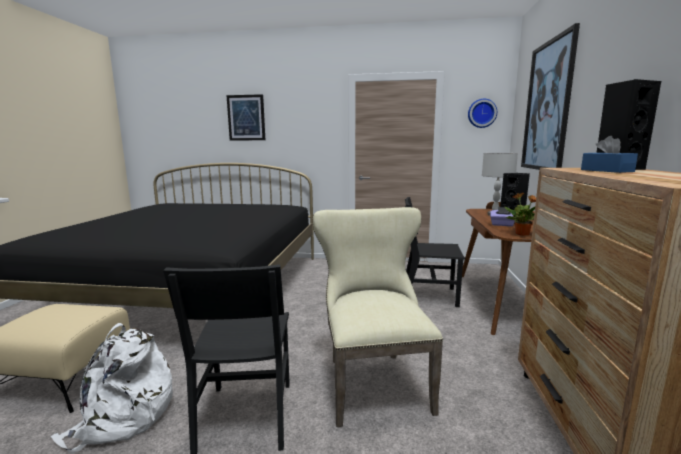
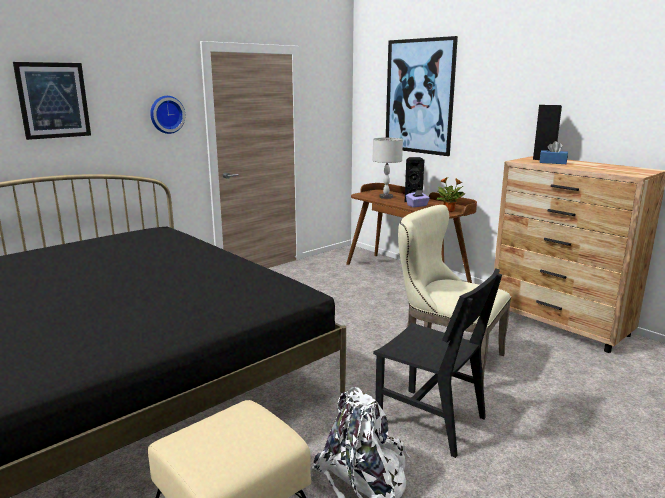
camera: 50 degrees left, 5 degrees up
black chair [405,197,465,307] -> none
wall clock [468,99,497,128] -> wall clock moved to [150,96,185,134]

